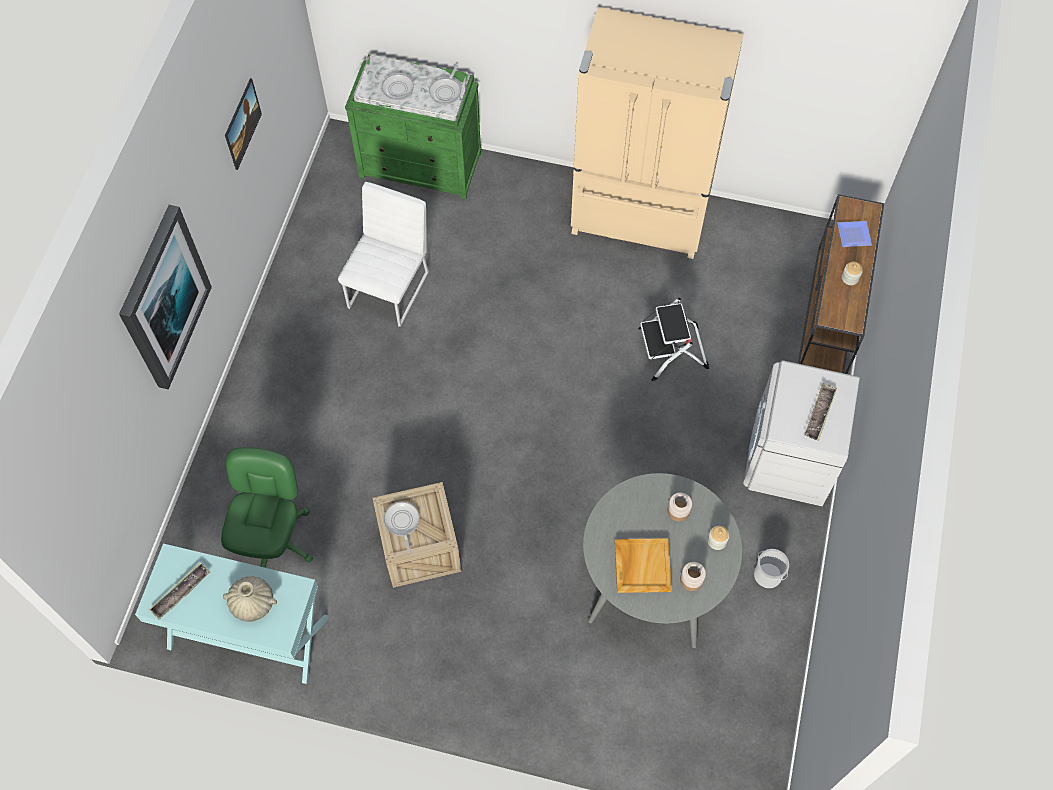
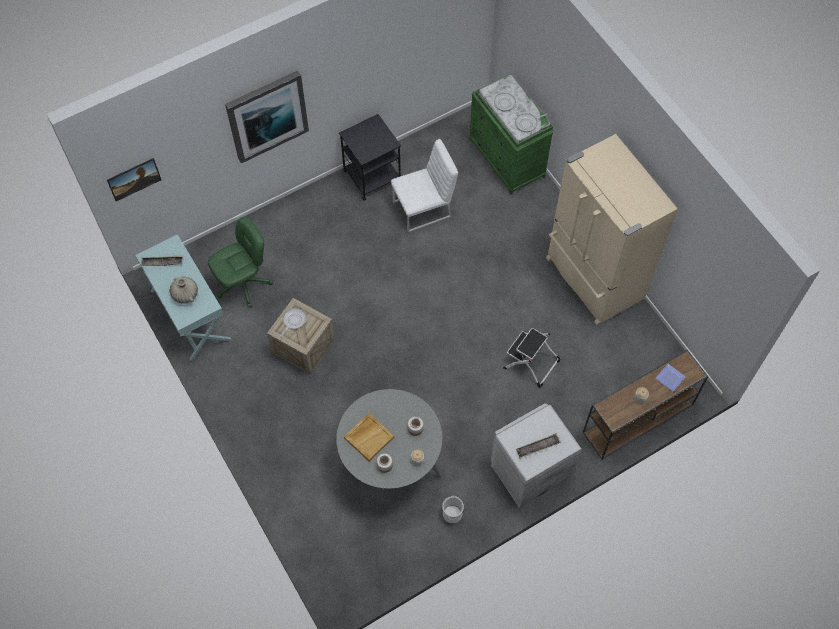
camera: 45 degrees right, 0 degrees up
picture [225,78,262,170] -> picture moved to [107,158,161,201]
none -> black cart [339,114,401,201]

